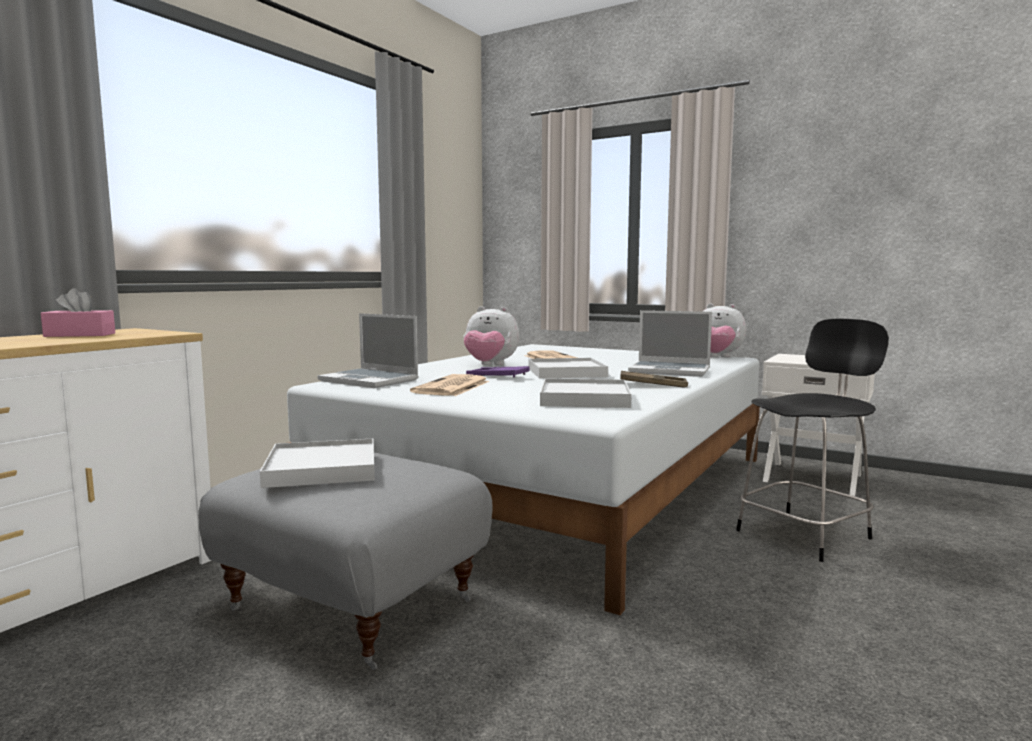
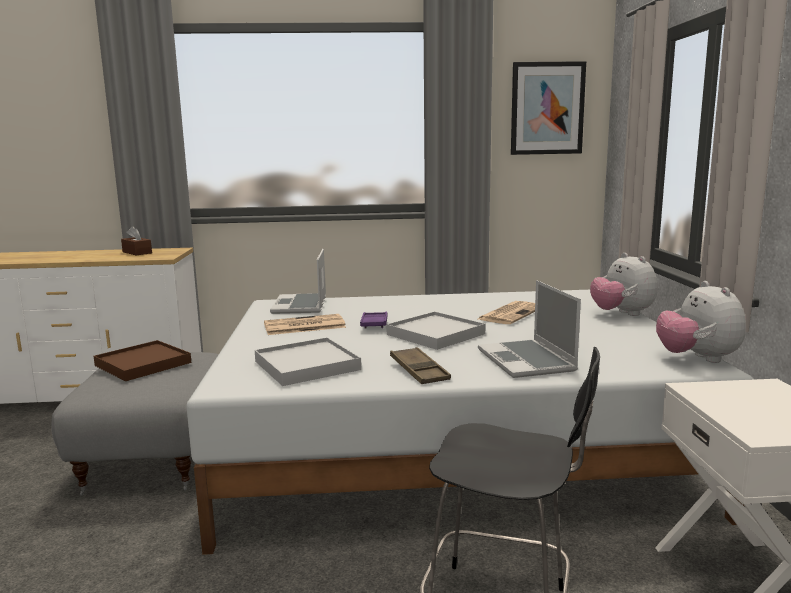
camera: 55 degrees right, 5 degrees up
pink tissue box [41,288,115,337] -> brown tissue box [121,226,152,255]
white tray [260,438,375,488] -> brown tray [94,340,192,381]
plush toy [464,306,519,365] -> plush toy moved to [590,253,658,316]
none -> picture [511,61,586,155]

